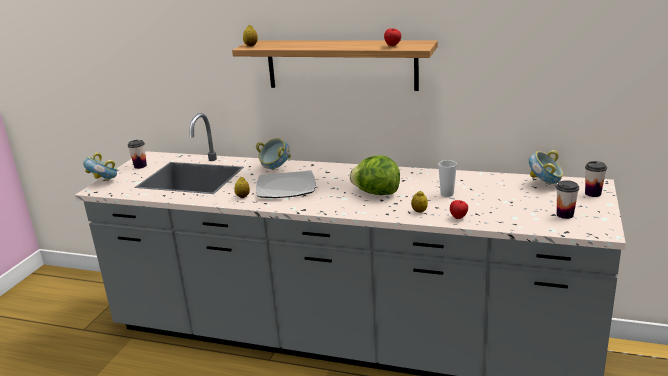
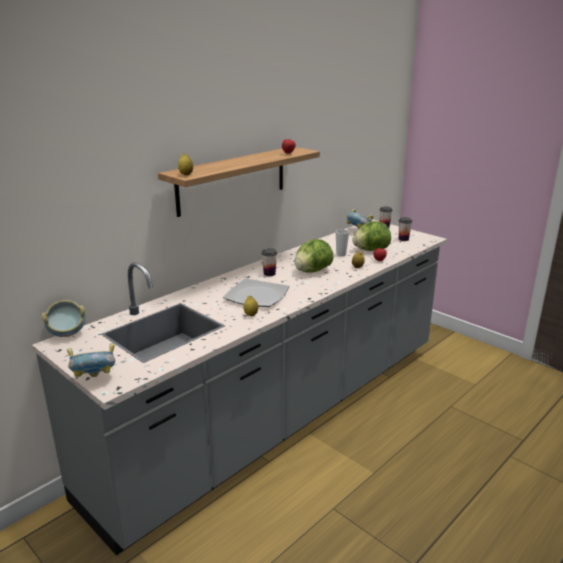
camera: 65 degrees left, 0 degrees up
cup [128,140,147,169] -> cup moved to [261,248,277,276]
bowl [256,138,291,170] -> bowl moved to [42,300,85,337]
none -> lettuce [353,221,391,251]

